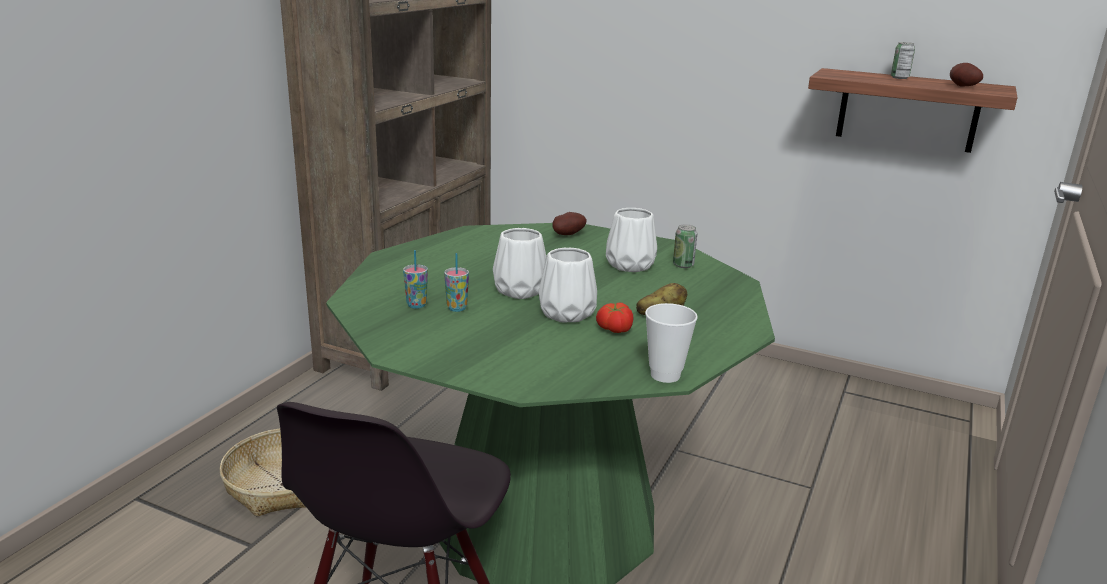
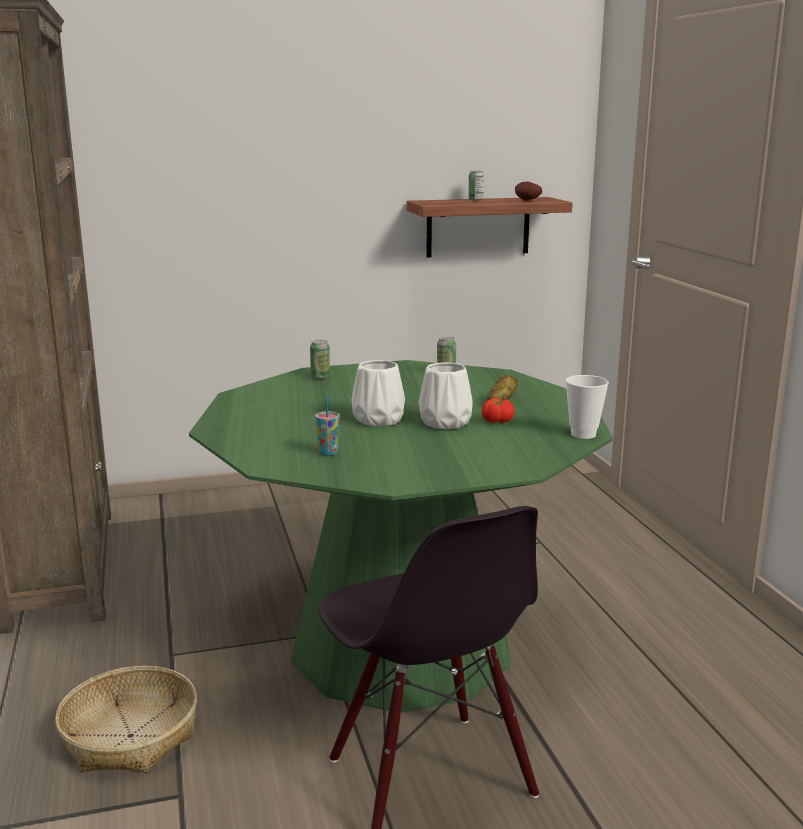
camera: 40 degrees left, 5 degrees down
cup [444,253,469,312] -> none
potato [553,212,587,235] -> can [310,340,330,379]
white vase [606,208,657,272] -> none

